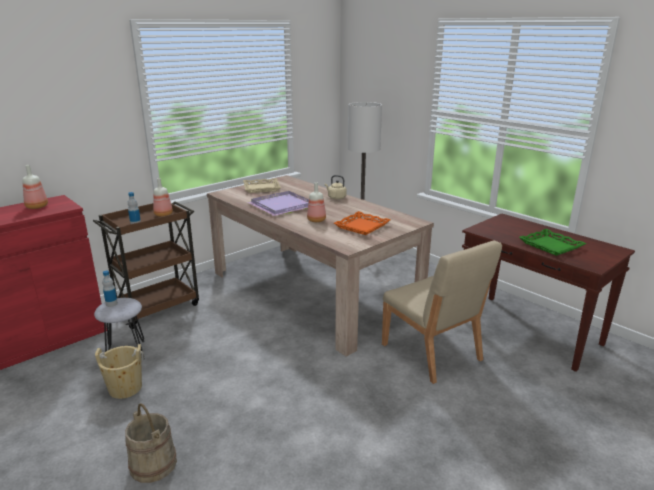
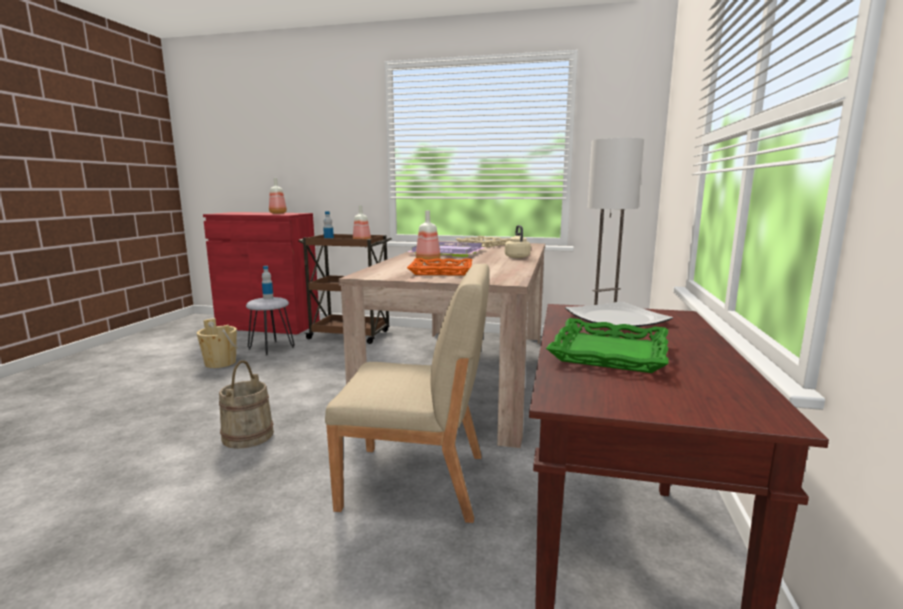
camera: 55 degrees right, 10 degrees down
beige bucket [125,403,177,483] -> beige bucket moved to [219,360,274,449]
beige chair [382,241,502,384] -> beige chair turned 105 degrees counterclockwise [325,264,490,523]
none -> plate [565,301,673,327]

